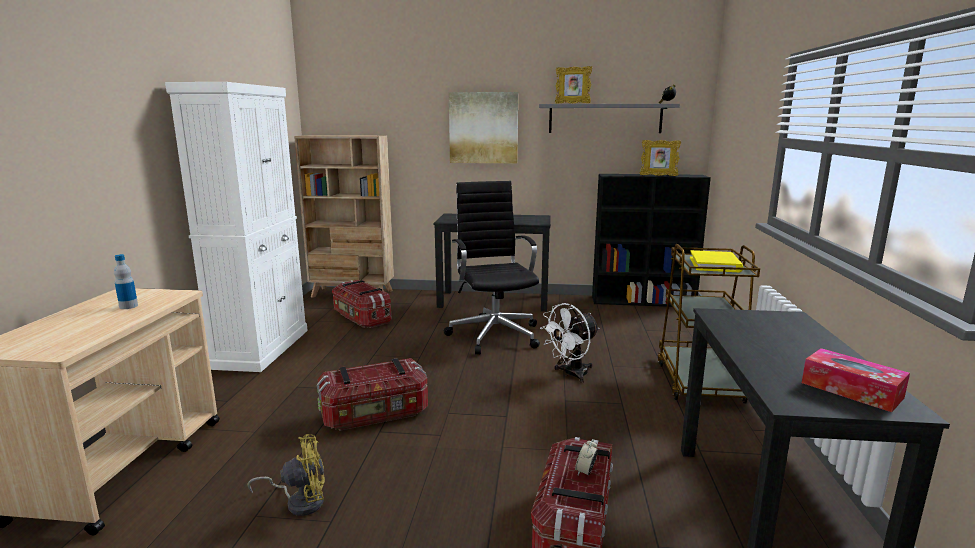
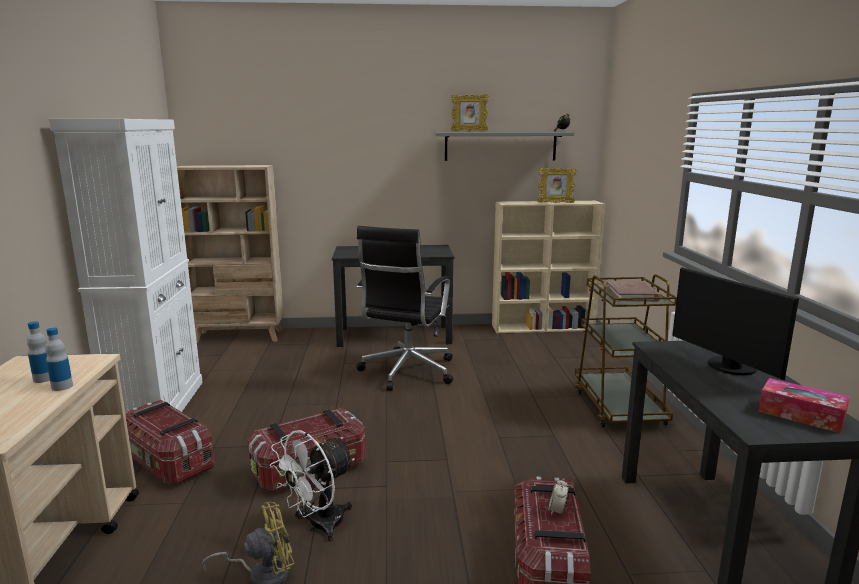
camera: 10 degrees left, 0 degrees up
storage box [332,280,392,328] -> storage box moved to [125,400,214,484]
black office chair [444,181,540,354] -> black office chair turned 135 degrees counterclockwise [356,226,453,391]
picture [449,92,518,163] -> none
white fan [540,303,600,383] -> white fan moved to [270,430,354,541]
black bookcase [592,174,711,307] -> beige bookcase [492,201,605,333]
yellow book [690,250,743,272] -> brown book [606,281,661,302]
none -> bottle [45,327,73,391]
none -> monitor [672,267,799,380]

